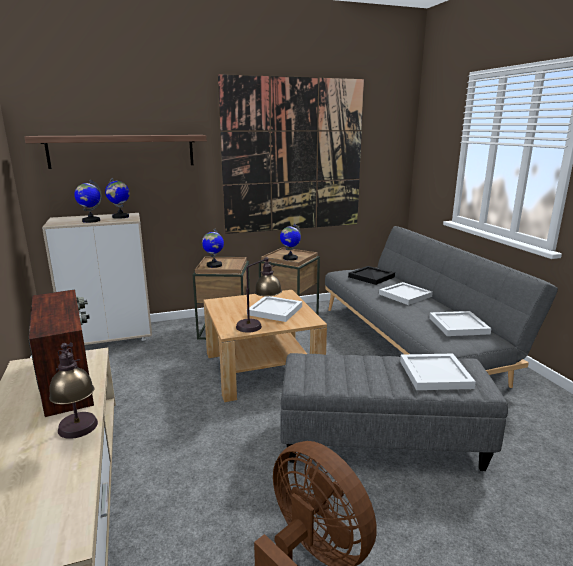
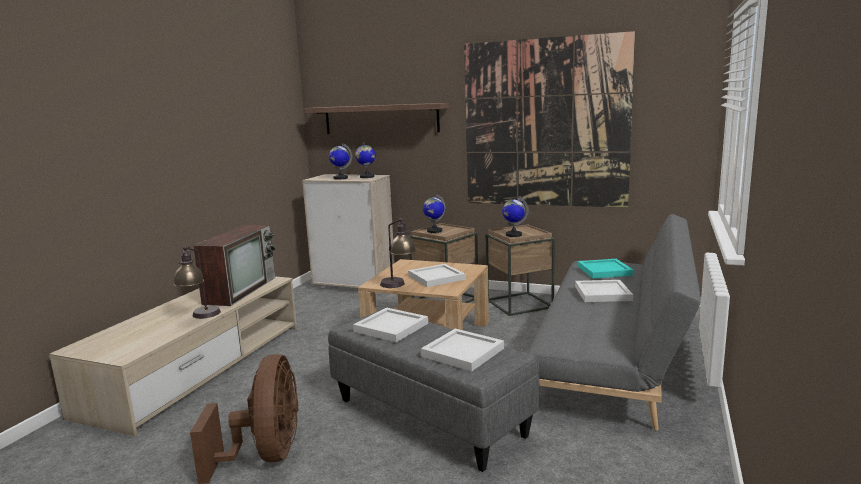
camera: 40 degrees right, 5 degrees down
black tray [348,266,395,285] -> turquoise tray [578,259,634,279]
white tray [429,311,492,336] -> white tray moved to [353,307,428,342]

